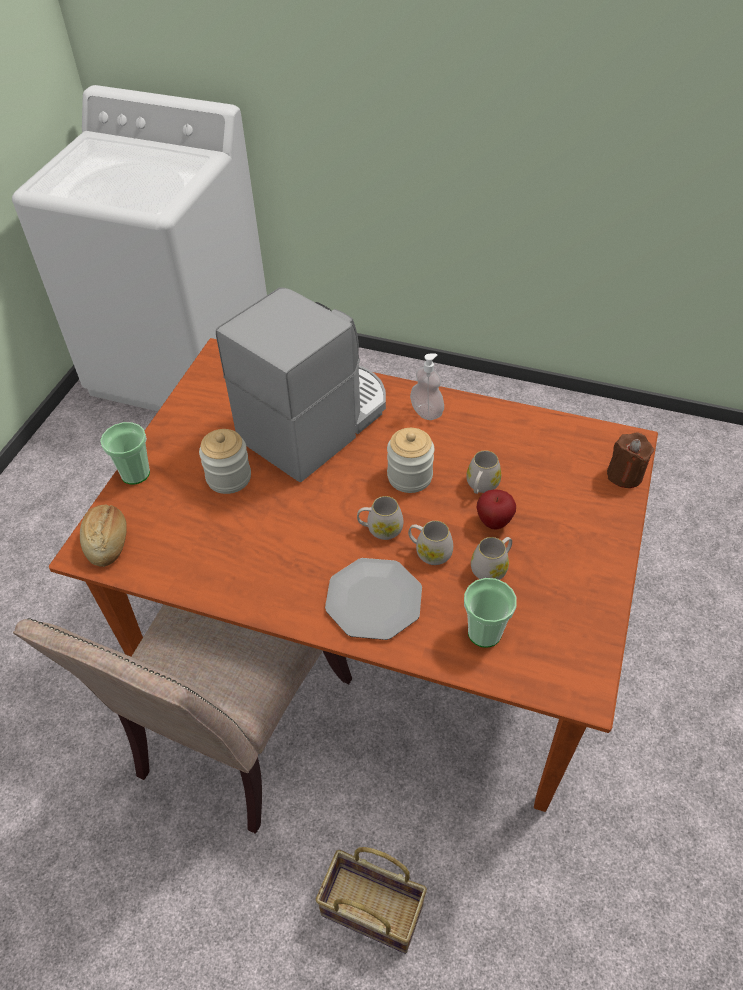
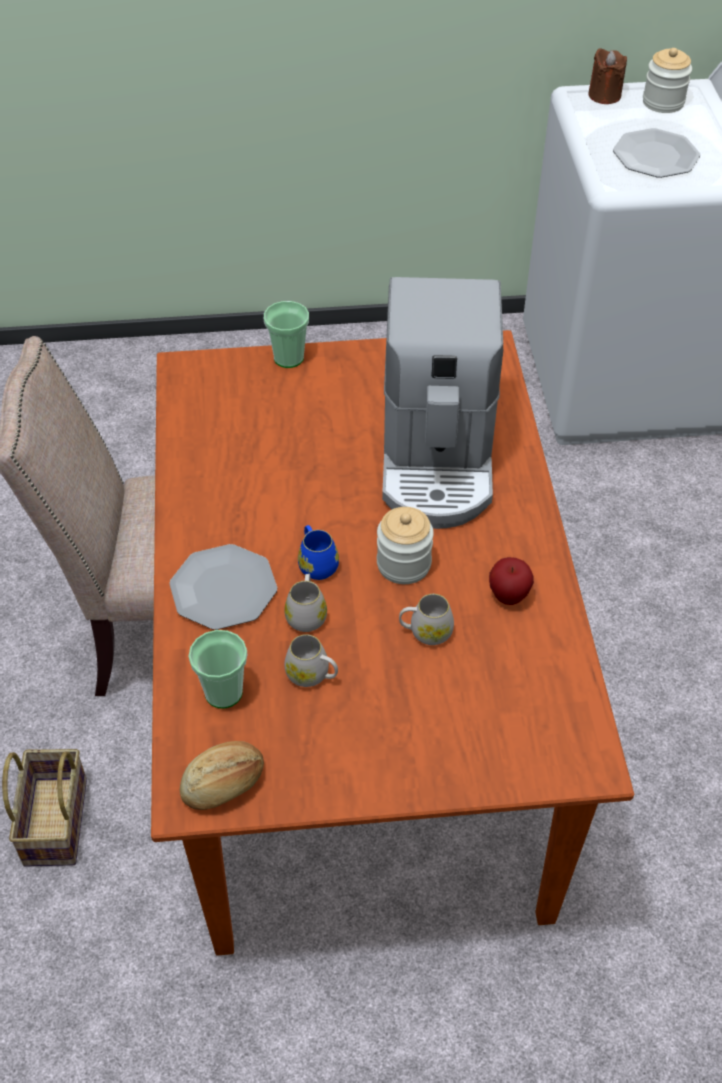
camera: 65 degrees right, 0 degrees up
bread [80,505,127,567] -> bread moved to [180,741,264,810]
jar [199,429,251,494] -> jar moved to [643,48,692,113]
coffee machine [216,287,386,482] -> coffee machine turned 75 degrees clockwise [382,277,503,529]
white mug [357,496,404,540] -> blue mug [298,525,339,580]
soap dispenser [410,353,444,420] -> none
apple [477,489,516,530] -> apple moved to [489,557,534,605]
brown candle [607,433,654,488] -> brown candle moved to [588,48,627,104]
none -> plate [613,128,700,178]

